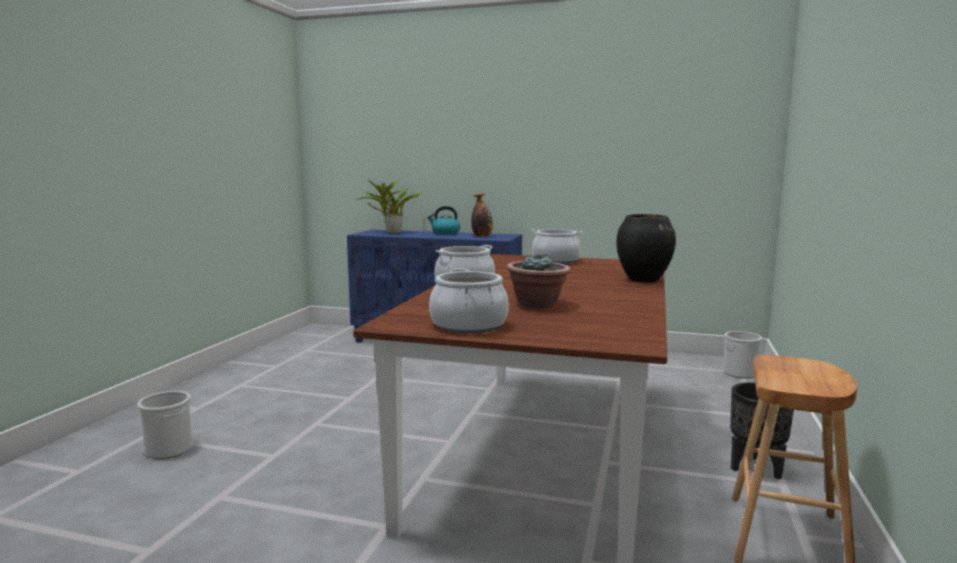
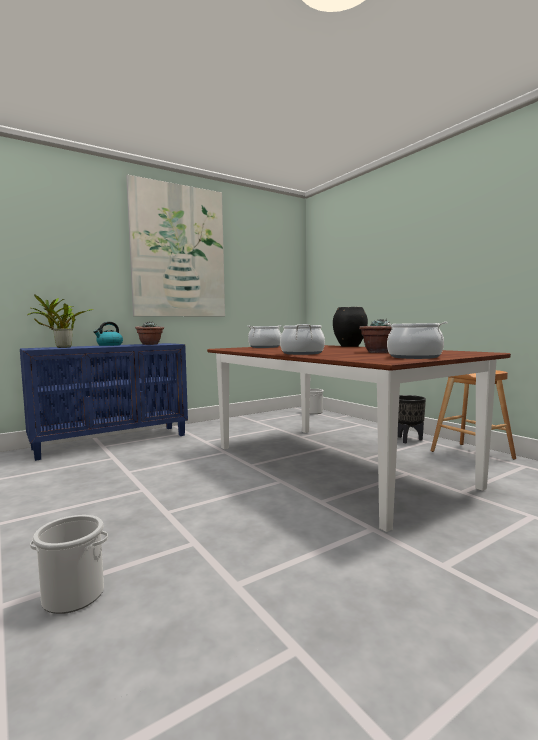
camera: 50 degrees left, 5 degrees down
bottle [471,193,493,237] -> potted plant [135,321,164,345]
none -> picture [126,175,225,316]

